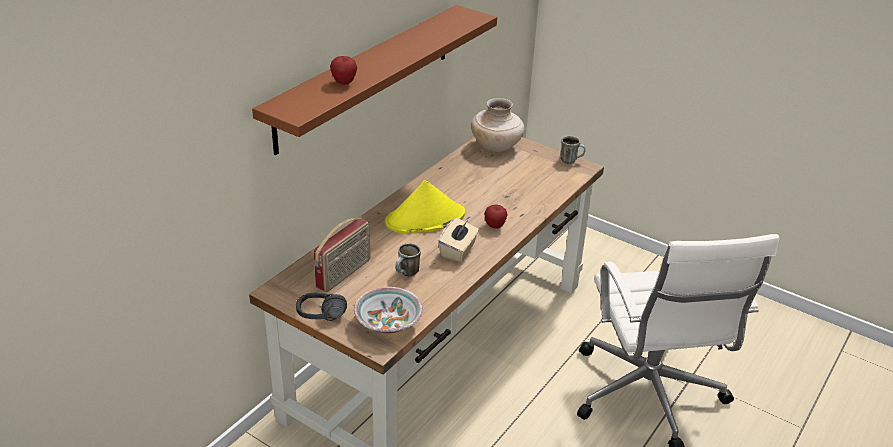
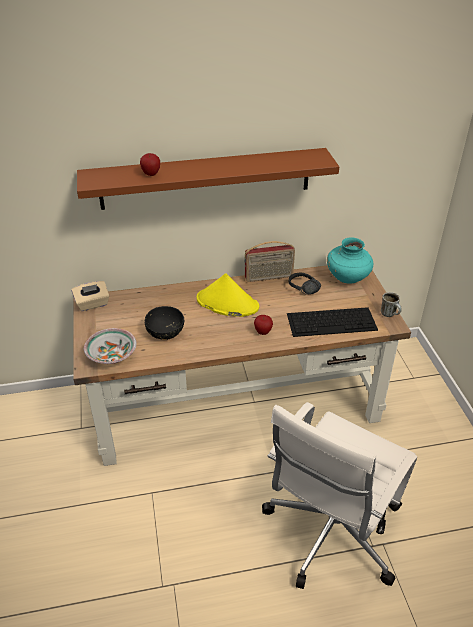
camera: 45 degrees right, 5 degrees up
black headphones [296,293,347,321] -> black headphones moved to [289,273,321,295]
radio [314,218,371,292] -> radio moved to [244,241,295,282]
mug [395,243,421,276] -> black bowl [145,306,184,340]
beige tissue box [438,218,479,262] -> beige tissue box moved to [71,281,109,311]
beige vase [471,98,525,152] -> turquoise vase [327,237,373,284]
none -> keyboard [287,307,378,337]

